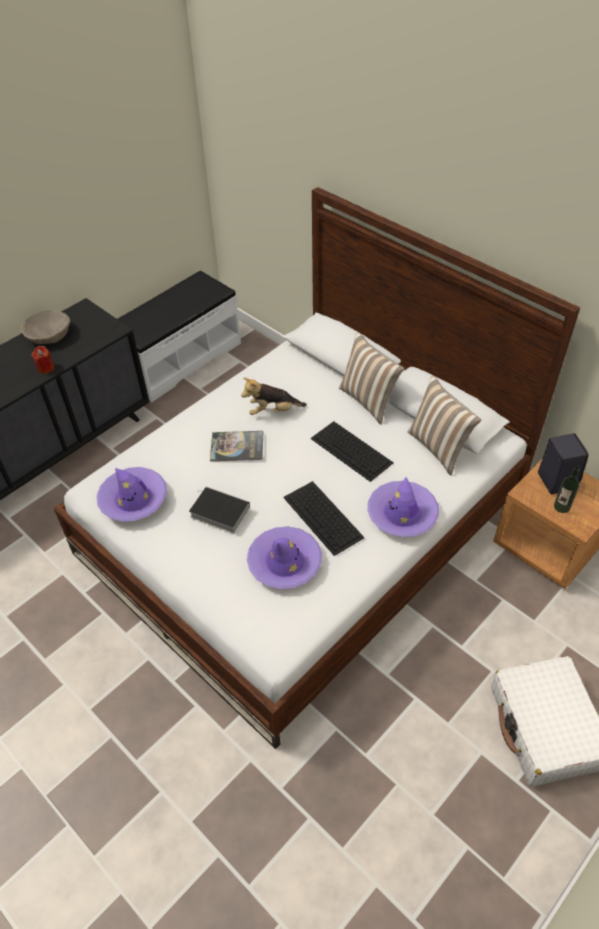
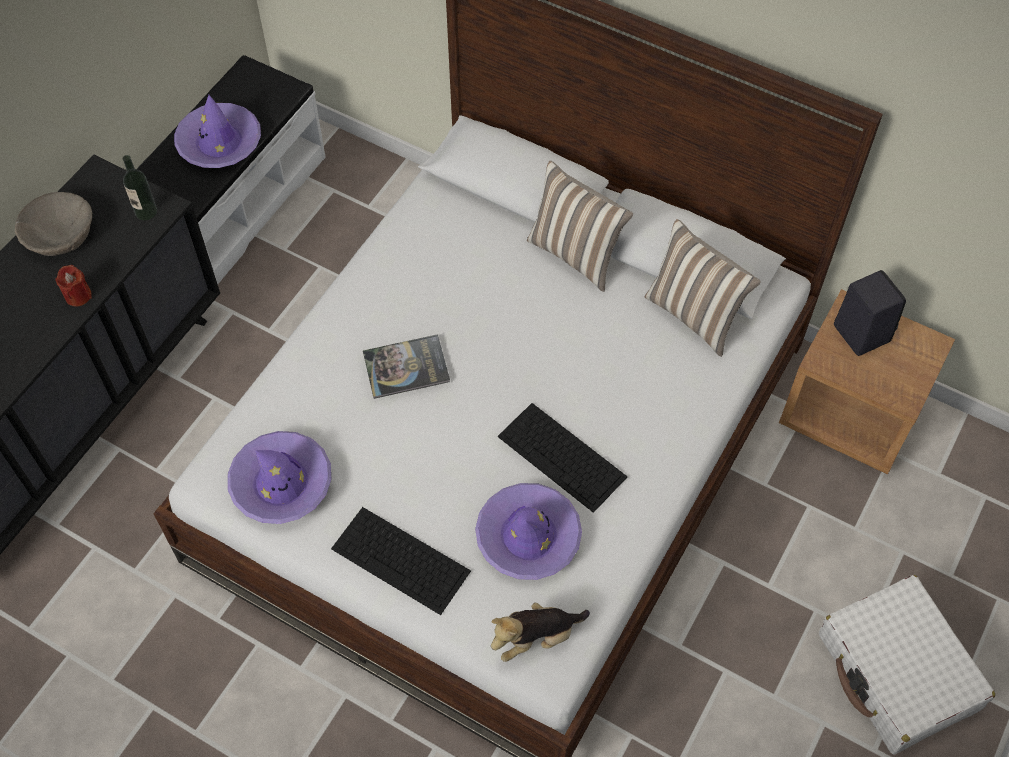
camera: 15 degrees left, 10 degrees up
book [189,487,250,533] -> none
plush toy [241,377,307,415] -> plush toy moved to [491,603,590,662]
keyboard [311,421,394,482] -> keyboard moved to [331,507,471,615]
purple hat [368,477,439,537] -> purple hat moved to [174,95,261,168]
bottle [554,466,580,513] -> bottle moved to [123,155,157,220]

